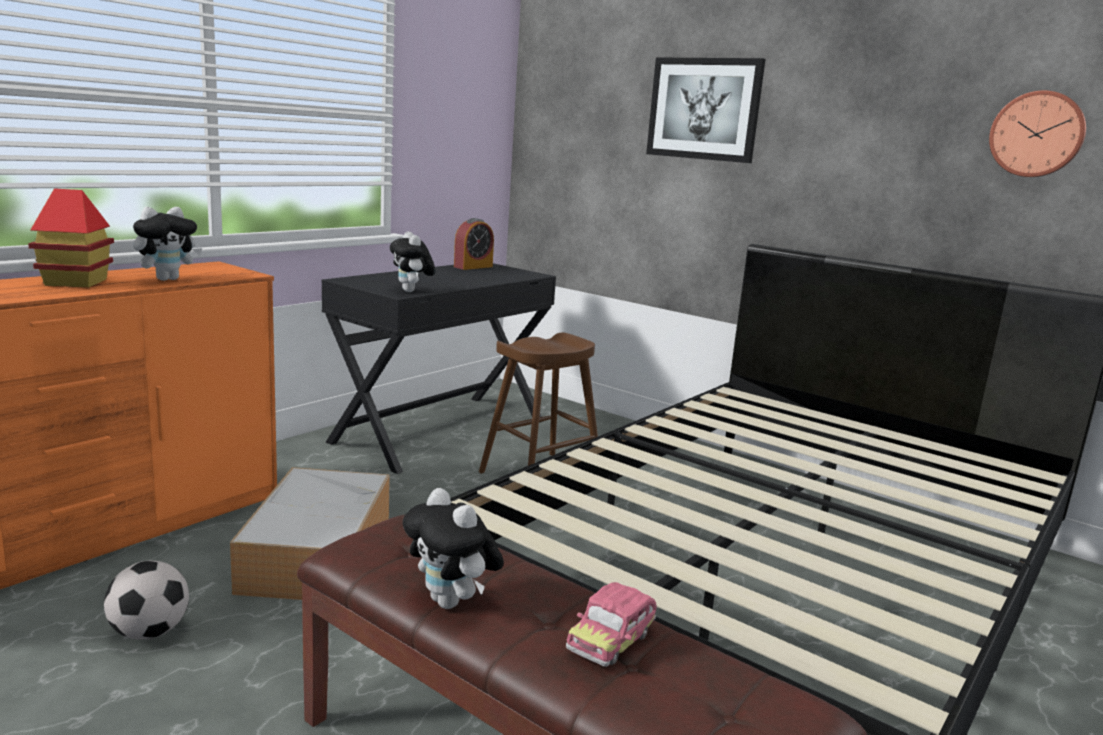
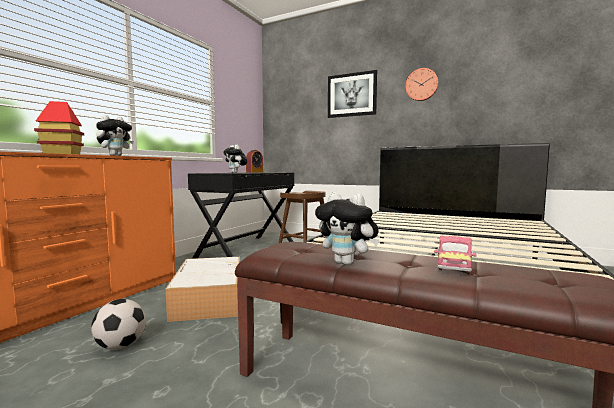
camera: 10 degrees left, 10 degrees down
wall clock [989,90,1086,177] -> wall clock moved to [405,68,438,101]

